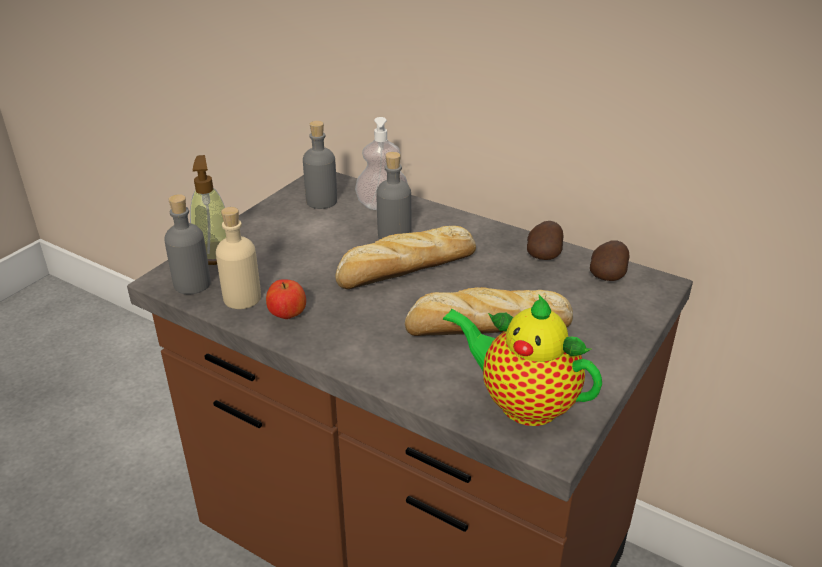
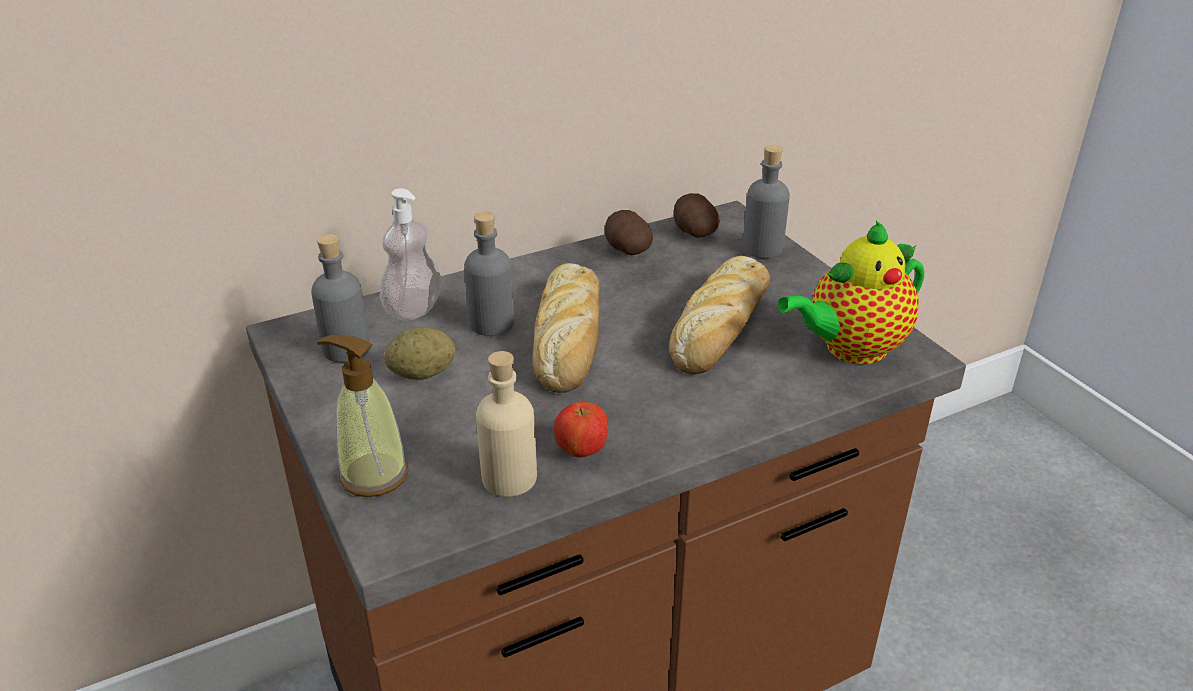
camera: 60 degrees left, 0 degrees up
grey bottle [164,194,211,294] -> grey bottle moved to [742,145,790,258]
none -> potato [384,327,456,380]

